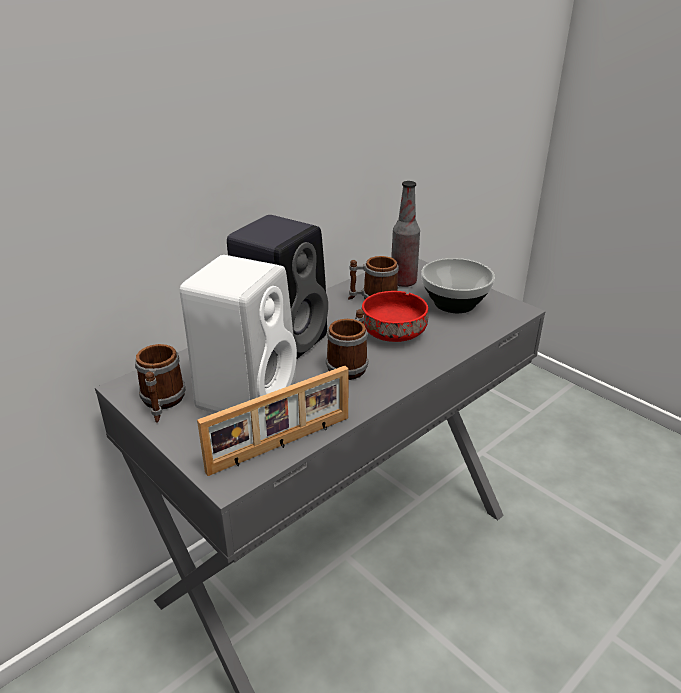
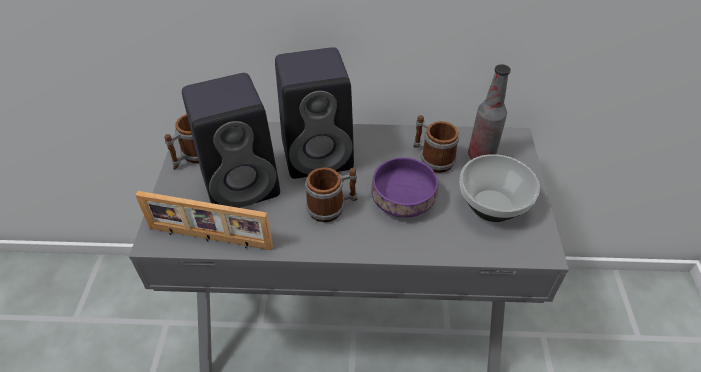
camera: 45 degrees right, 15 degrees up
white speaker [180,255,297,413] -> black speaker [182,73,280,208]
red bowl [362,291,429,342] -> purple bowl [371,157,438,218]

